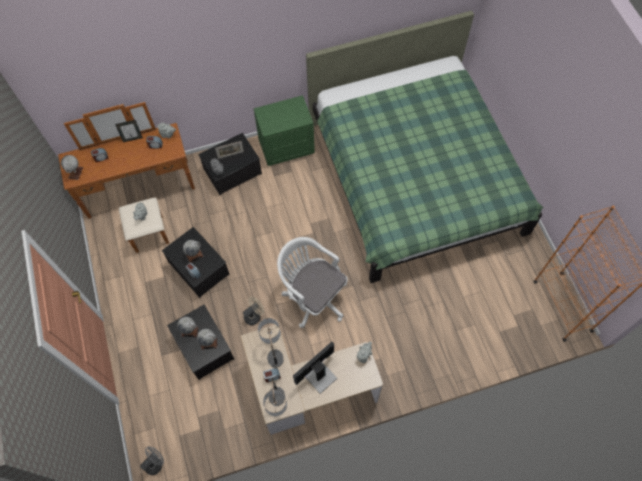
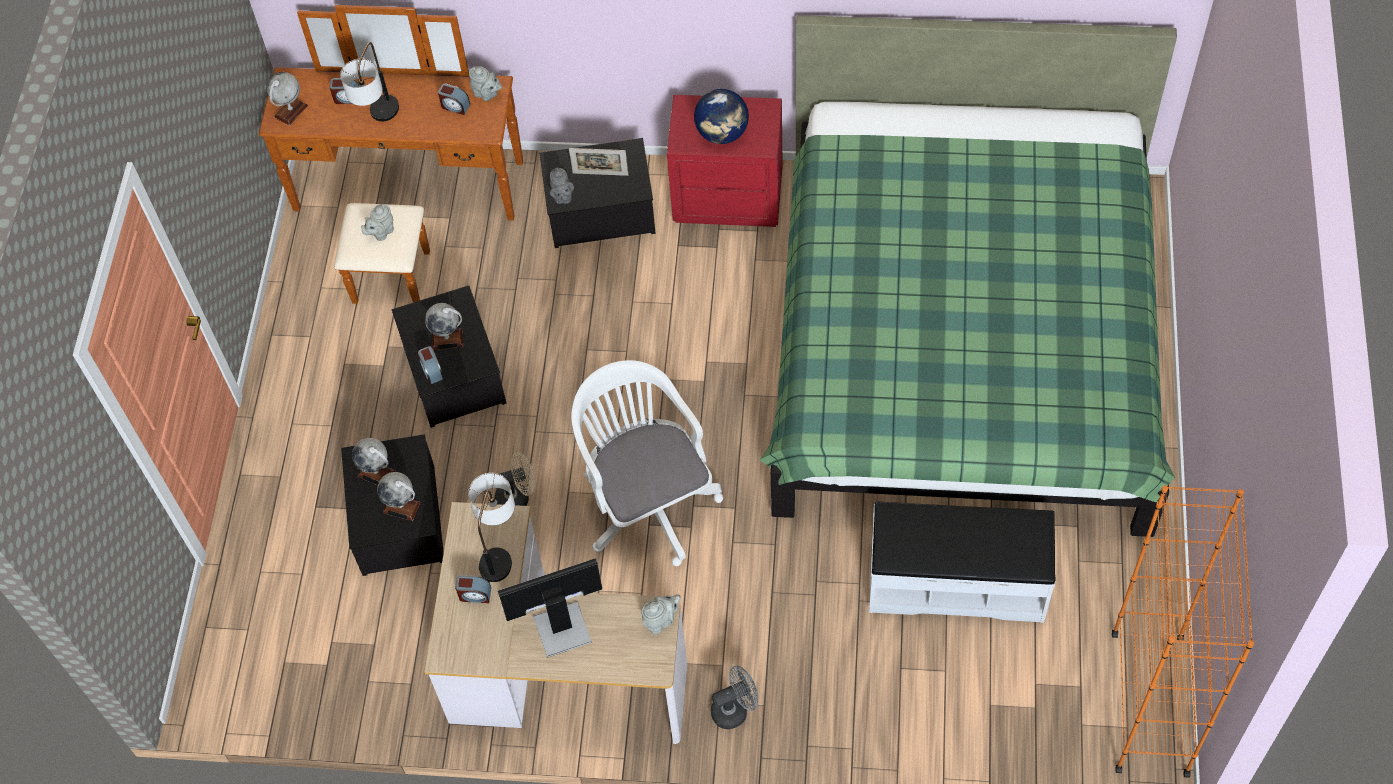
camera: 25 degrees right, 5 degrees down
picture frame [115,120,143,142] -> none
grey fan [140,446,164,475] -> grey fan moved to [711,665,758,729]
green nightstand [253,95,315,166] -> red nightstand [667,95,783,227]
table lamp [263,378,287,416] -> table lamp moved to [340,42,399,121]
none -> globe [694,89,749,144]
none -> white bench [869,501,1055,623]

